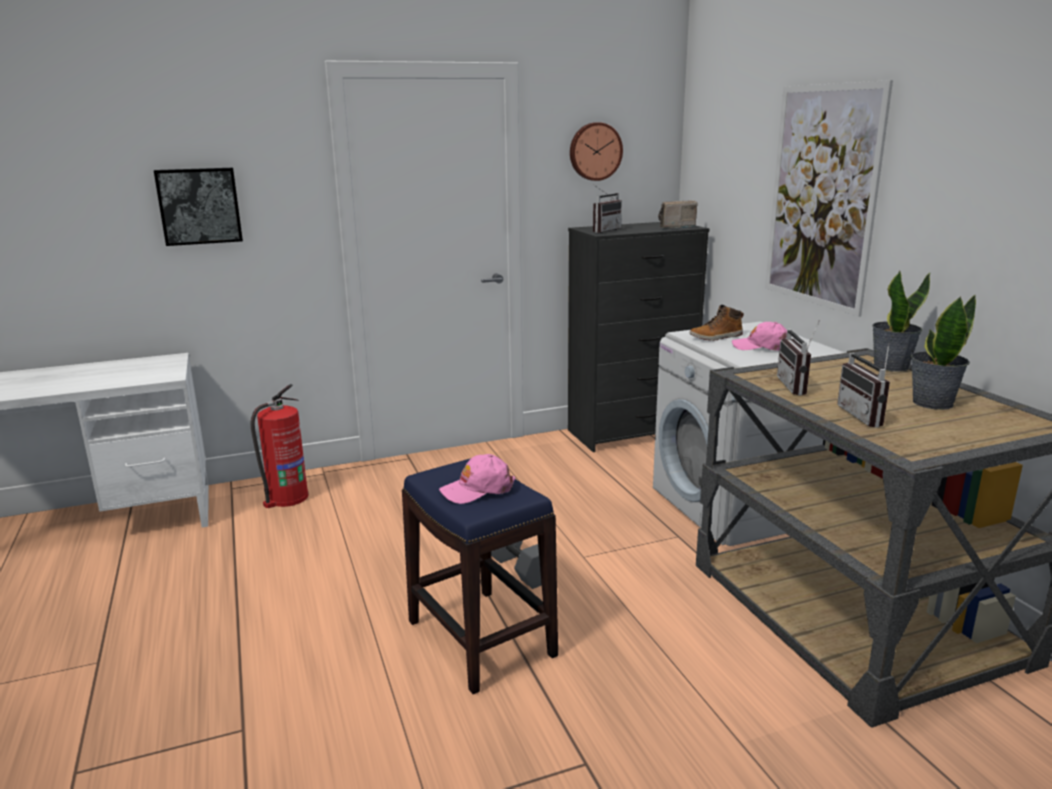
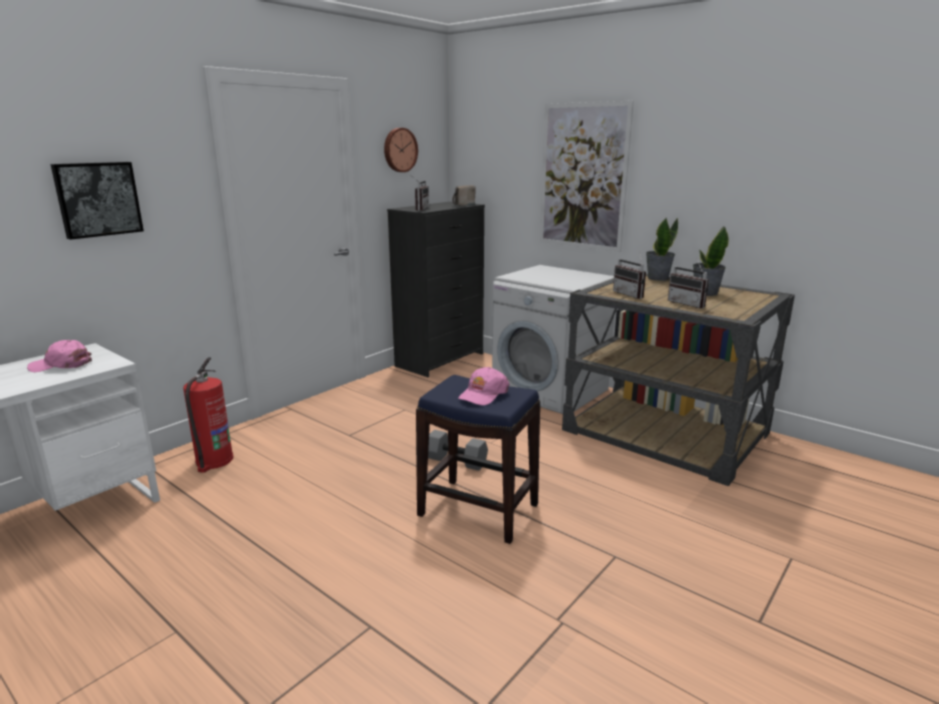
camera: 30 degrees left, 0 degrees up
boot [689,305,744,341] -> none
pink cap [732,322,787,351] -> pink cap moved to [27,340,92,372]

